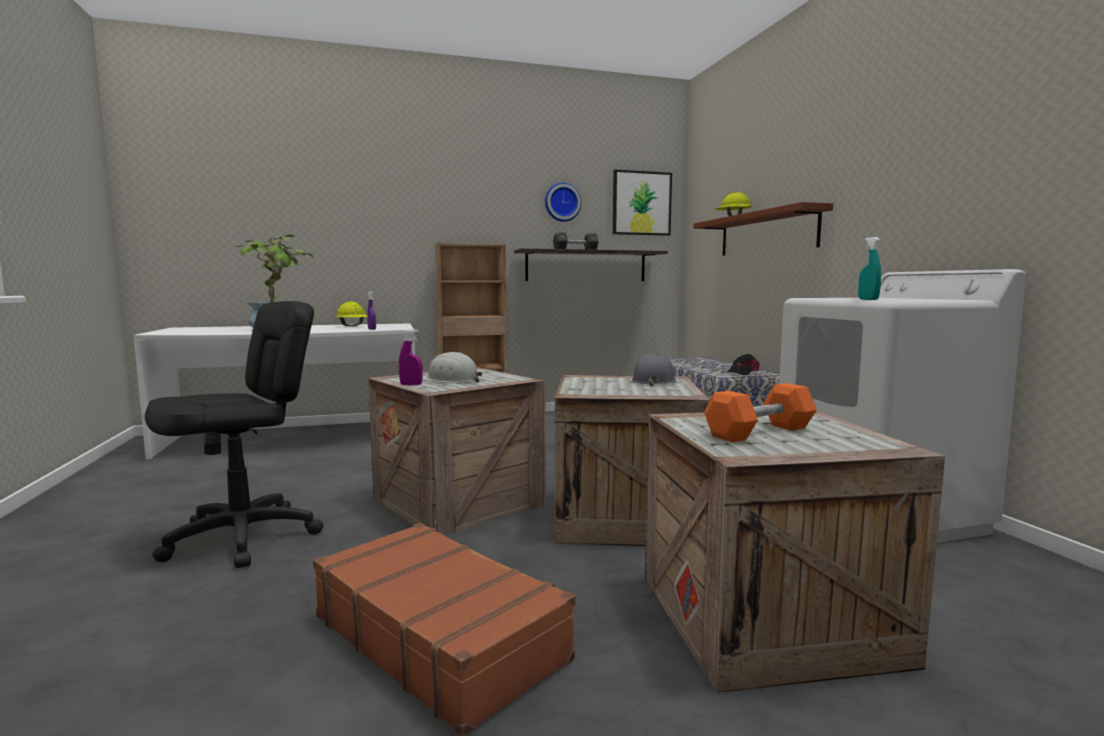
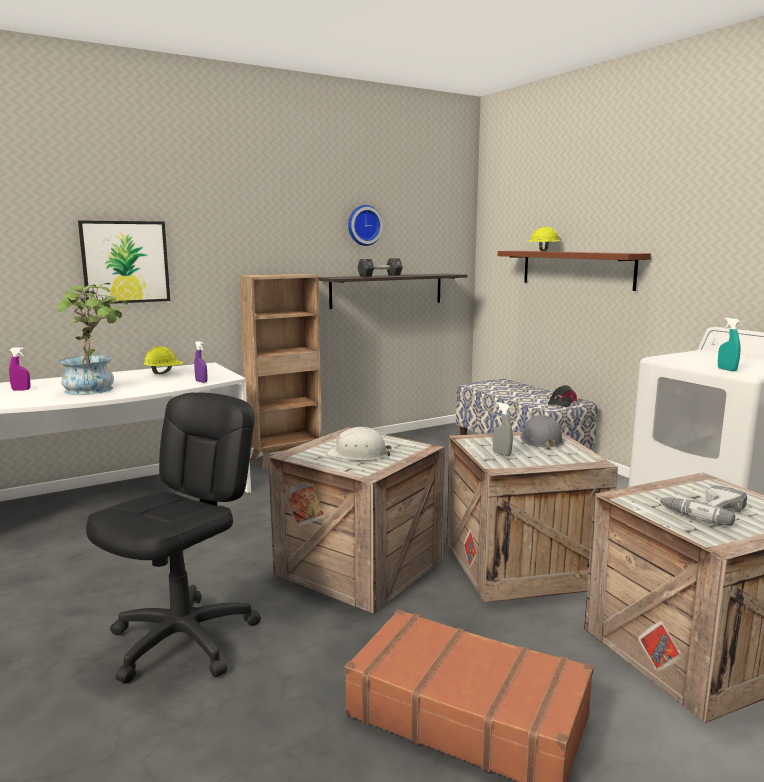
camera: 15 degrees left, 5 degrees up
purple spray bottle [399,329,423,385] -> purple spray bottle moved to [9,347,30,391]
picture [613,170,672,236] -> picture moved to [78,220,170,304]
orange dumbbell [704,383,817,442] -> power drill [659,485,747,526]
none -> grey spray bottle [493,402,513,456]

